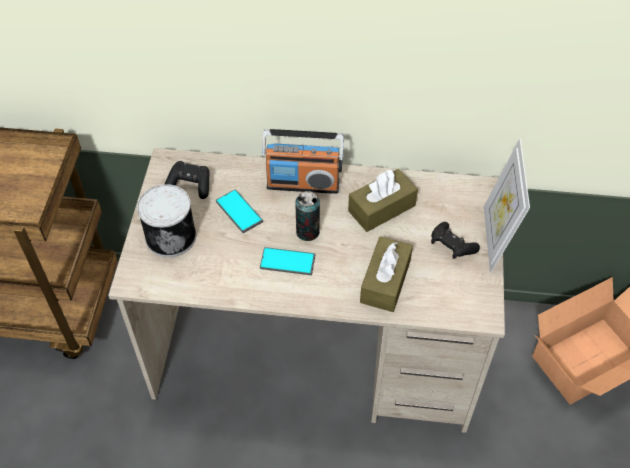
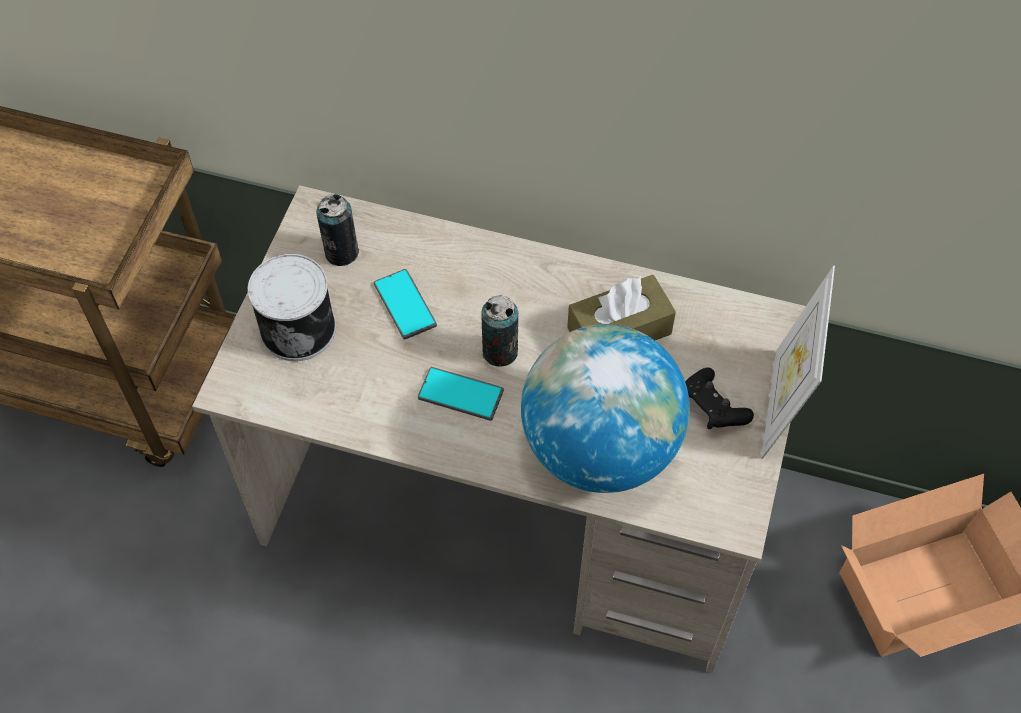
camera: 10 degrees right, 5 degrees up
black game controller [165,161,209,199] -> can [316,194,359,266]
radio [262,129,344,194] -> none
brown tissue box [360,236,413,312] -> globe [521,324,690,493]

